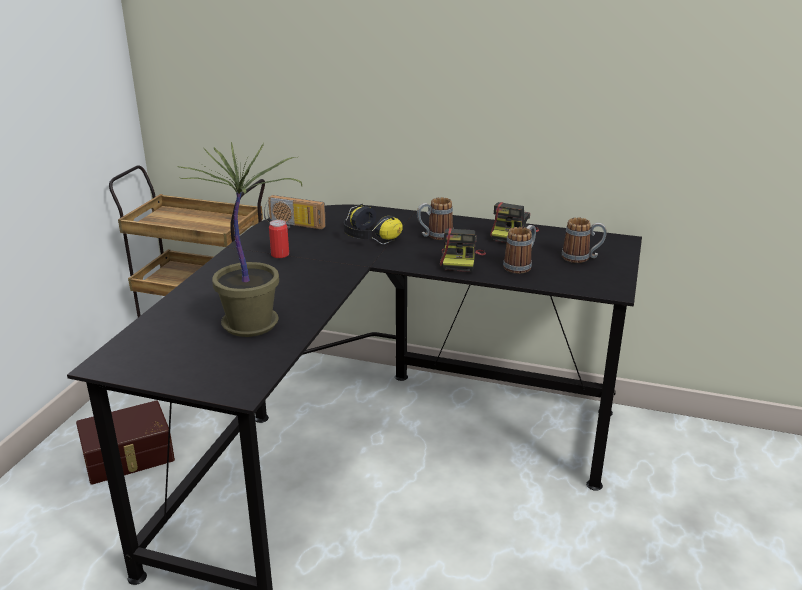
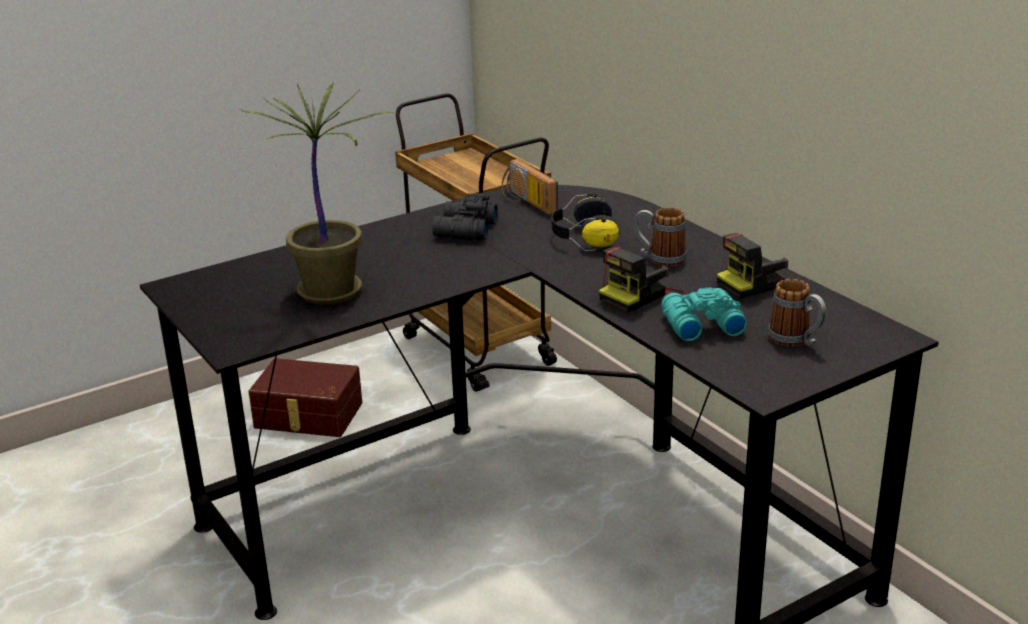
camera: 40 degrees right, 0 degrees up
can [269,220,289,258] -> black binoculars [432,193,498,240]
mug [503,225,536,274] -> turquoise binoculars [661,287,747,341]

